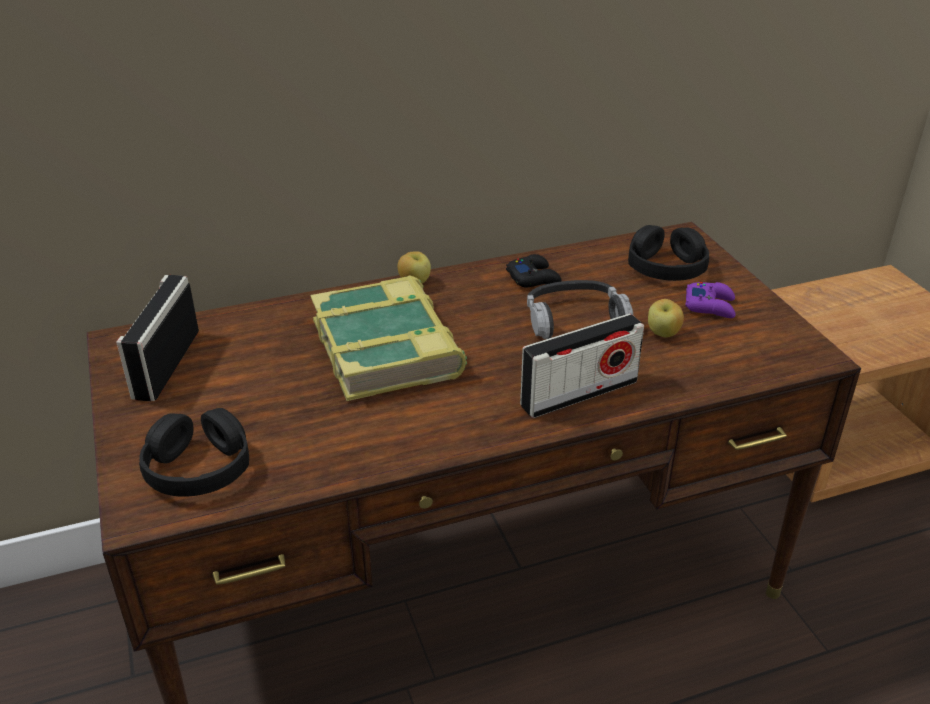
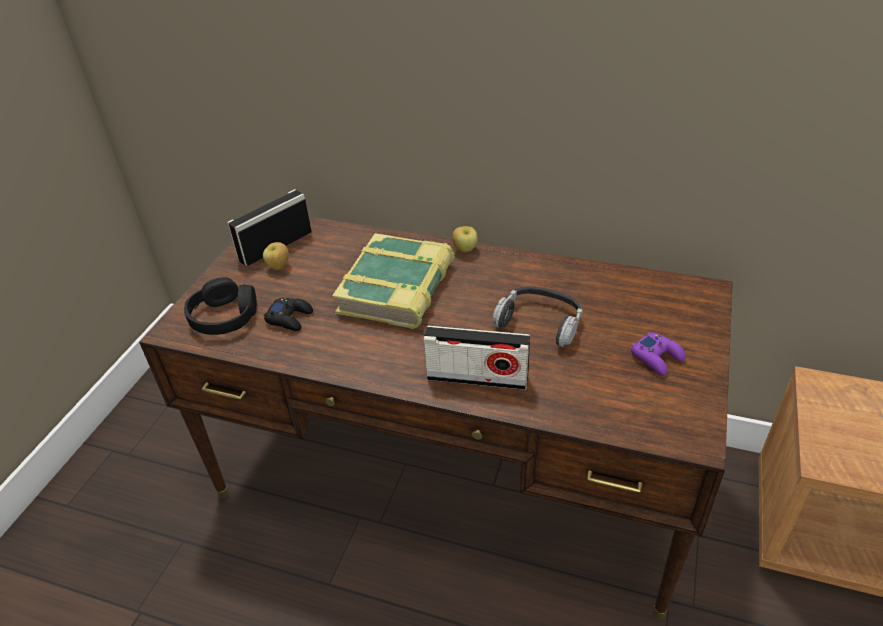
camera: 40 degrees right, 5 degrees up
black game controller [506,254,562,287] -> black game controller moved to [263,298,313,331]
black headphones [628,225,709,281] -> none
apple [648,299,684,338] -> apple moved to [263,242,289,270]

